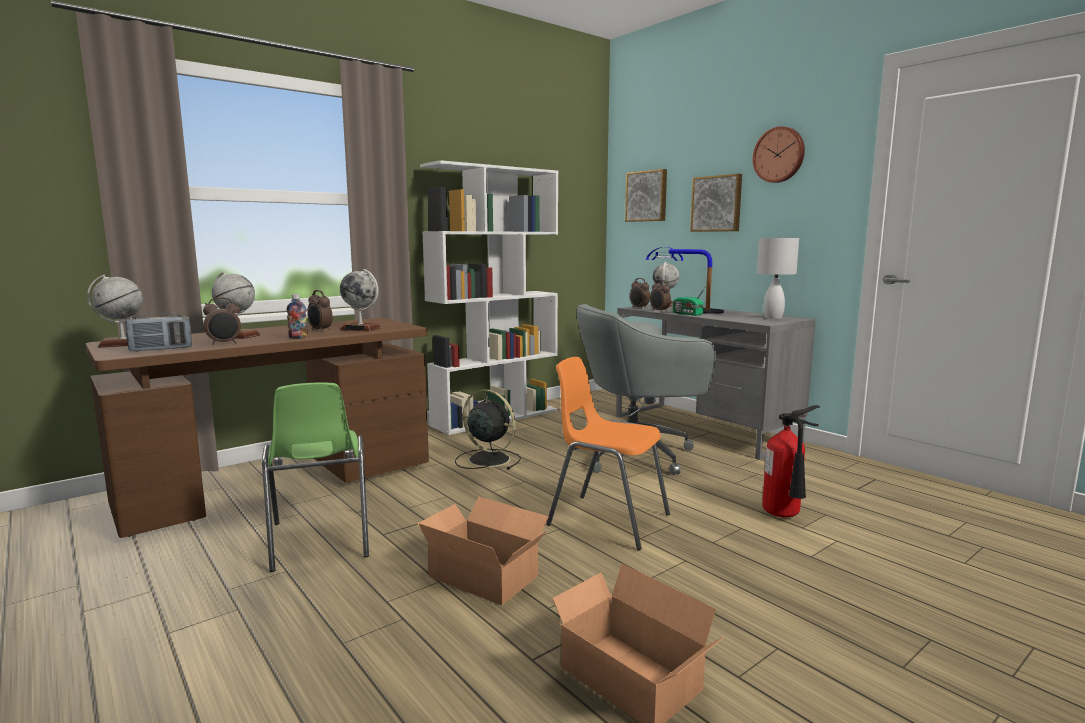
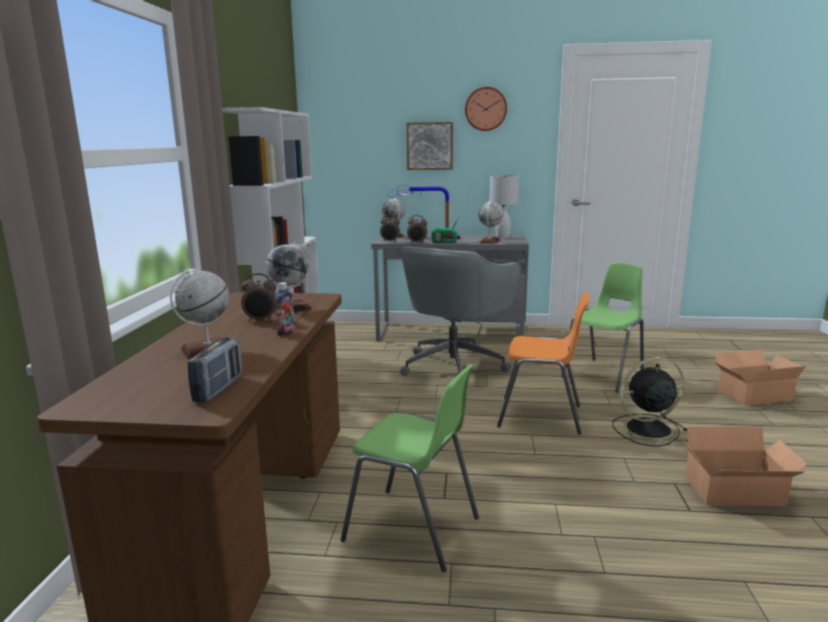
camera: 45 degrees left, 5 degrees up
globe [87,274,143,348] -> globe moved to [478,201,503,244]
alarm clock [203,297,241,345] -> none
cardboard box [417,497,549,605] -> cardboard box moved to [714,350,806,406]
black fan [455,389,521,470] -> black fan moved to [612,357,687,447]
orange chair [546,357,670,550] -> orange chair turned 150 degrees counterclockwise [497,292,589,434]
picture [625,169,667,222] -> none
fire extinguisher [762,405,820,517] -> green chair [561,263,644,393]

